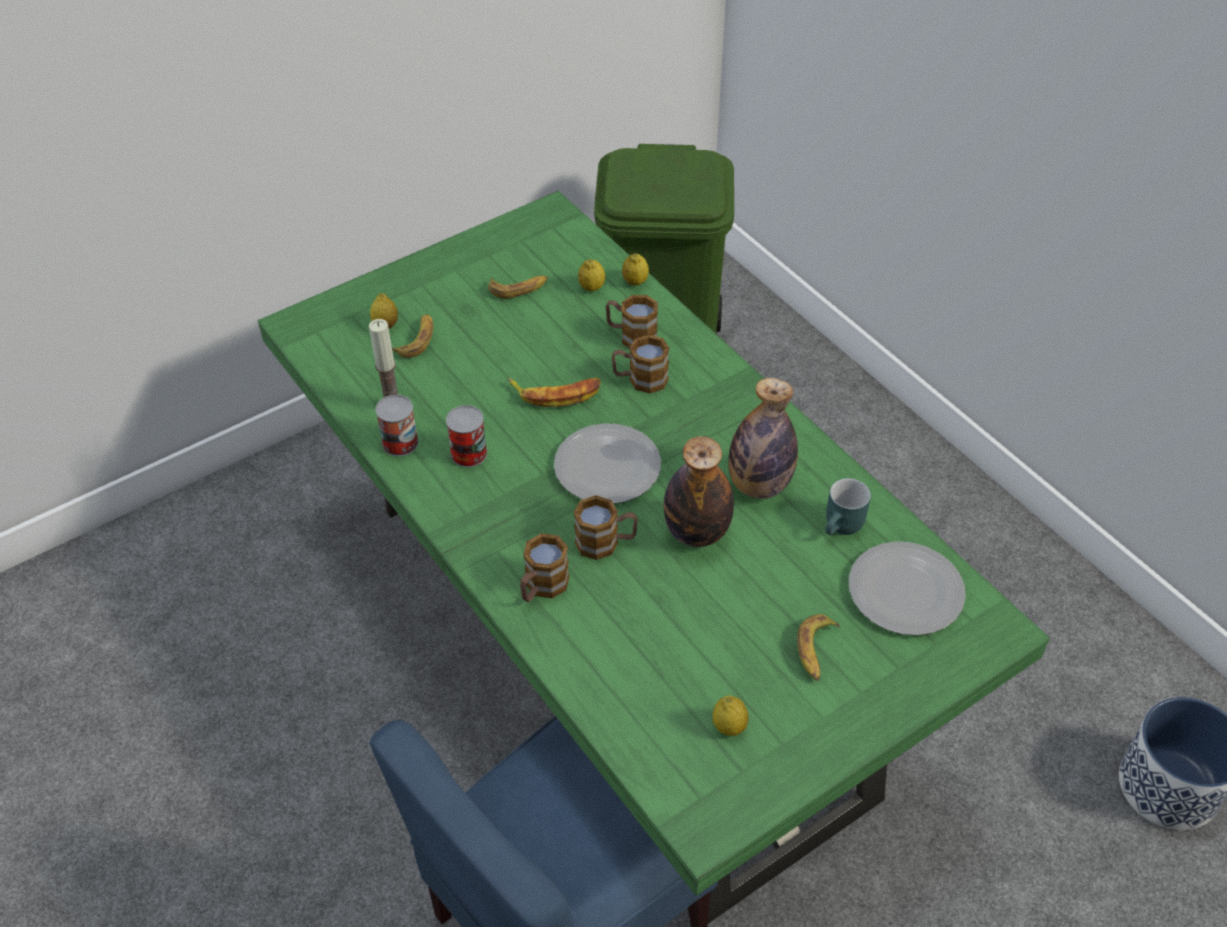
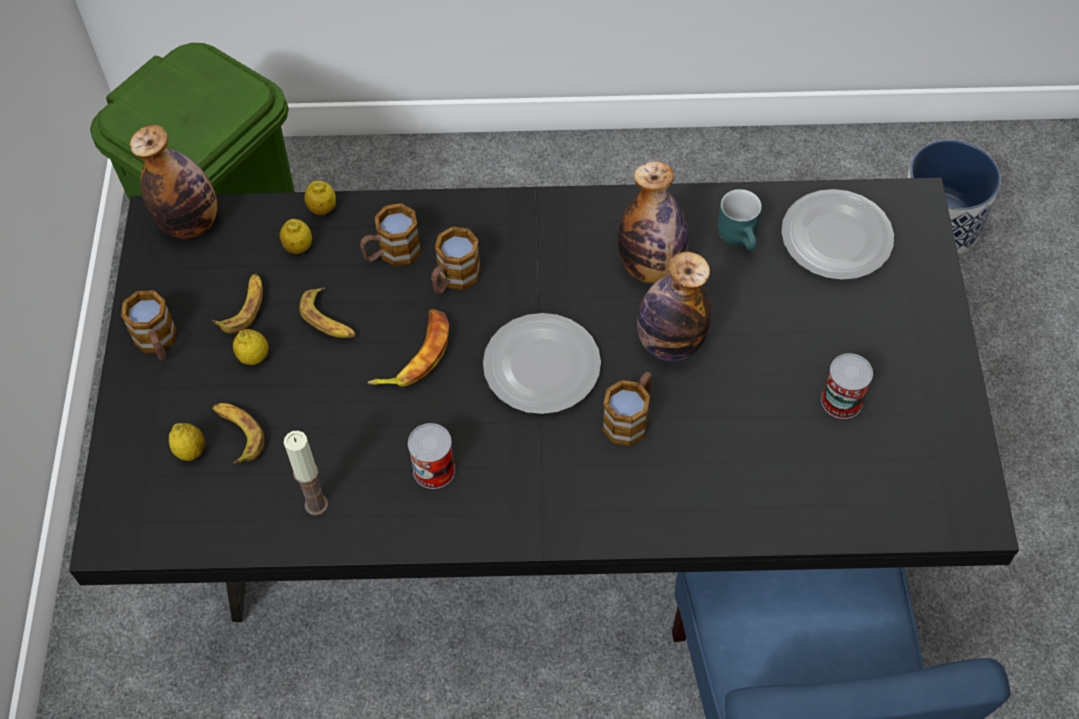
camera: 55 degrees left, 10 degrees up
green dining table [257,190,1050,924] -> black dining table [69,178,1019,622]
can [375,395,418,456] -> can moved to [821,353,873,419]
mug [520,533,569,602] -> mug moved to [121,290,177,361]
lemon [712,695,748,736] -> lemon moved to [233,329,268,365]
banana [797,614,840,681] -> banana moved to [299,287,356,338]
none -> bottle [130,125,217,239]

